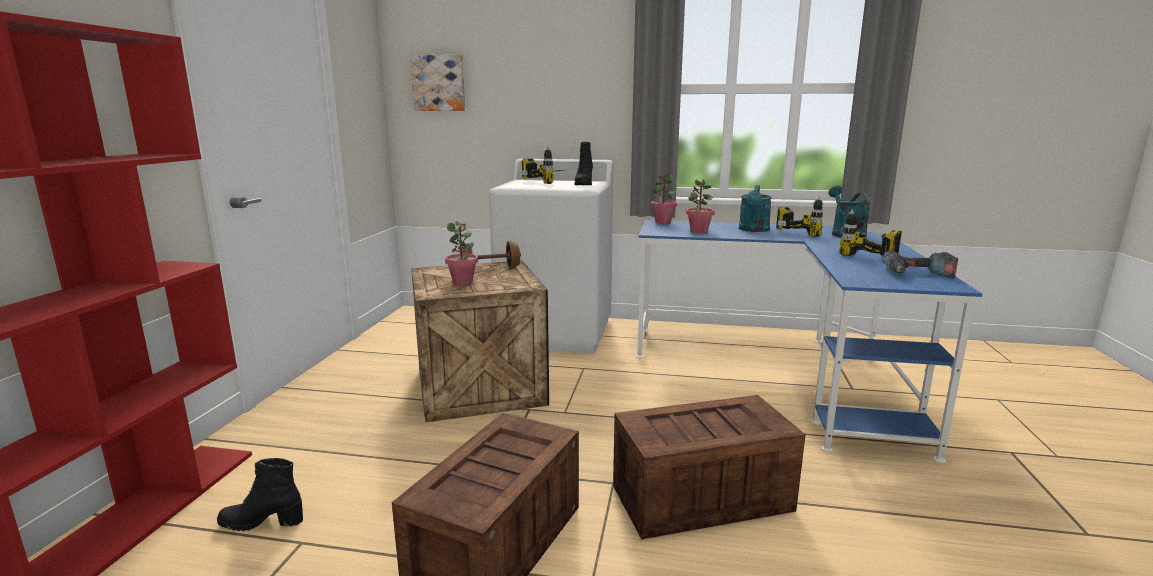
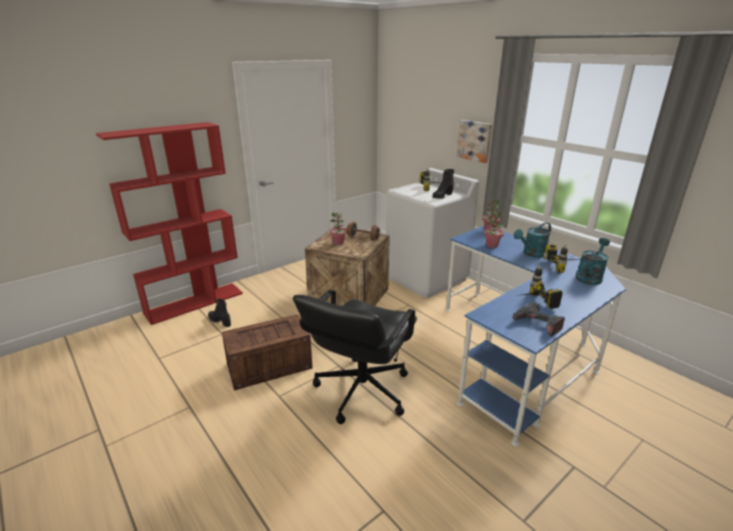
camera: 40 degrees right, 10 degrees up
picture [410,54,465,111] -> picture moved to [457,120,492,163]
crate [613,395,806,539] -> black office chair [293,290,417,424]

